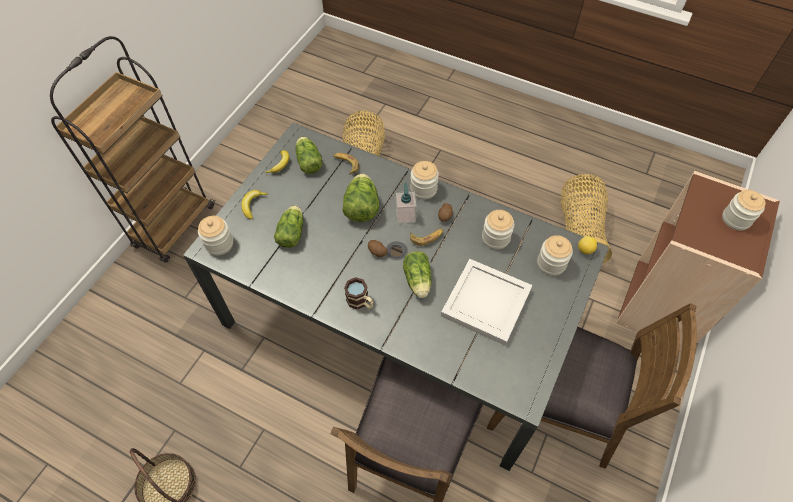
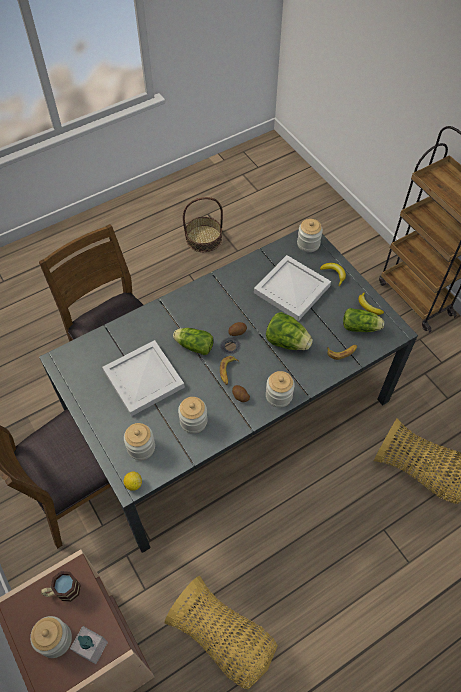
camera: 120 degrees right, 0 degrees up
lettuce [274,205,303,248] -> white tray [254,255,331,321]
mug [344,277,373,310] -> mug moved to [41,571,81,602]
soap dispenser [396,183,417,224] -> soap dispenser moved to [70,626,108,664]

